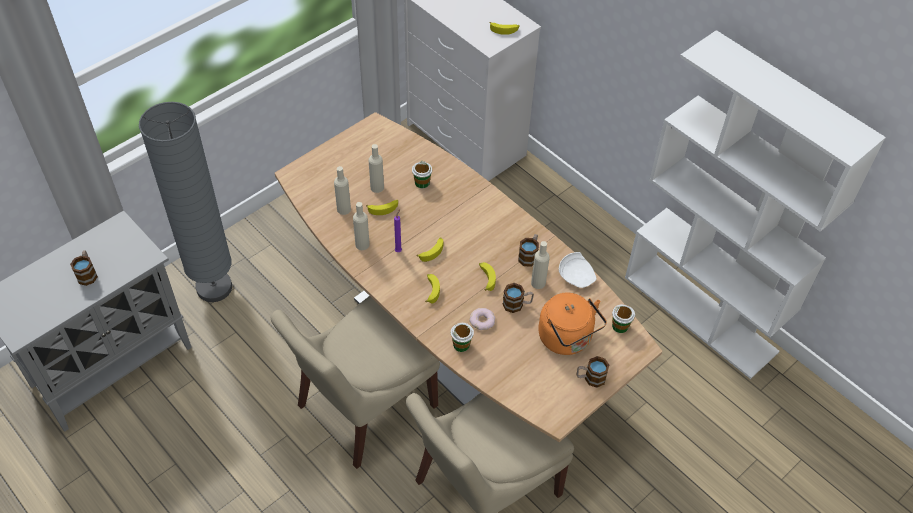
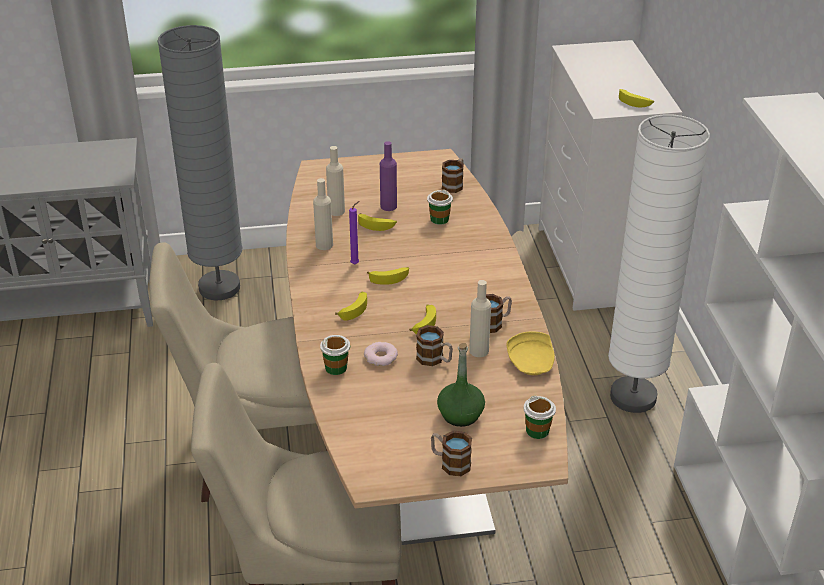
camera: 35 degrees right, 15 degrees down
mug [70,250,98,286] -> mug moved to [442,158,464,193]
beige bottle [369,144,384,193] -> purple bottle [380,141,397,211]
orange kettle [538,292,607,355] -> green bottle [437,343,485,427]
white plate [559,252,596,288] -> yellow plate [507,332,555,375]
none -> white floor lamp [608,114,710,413]

